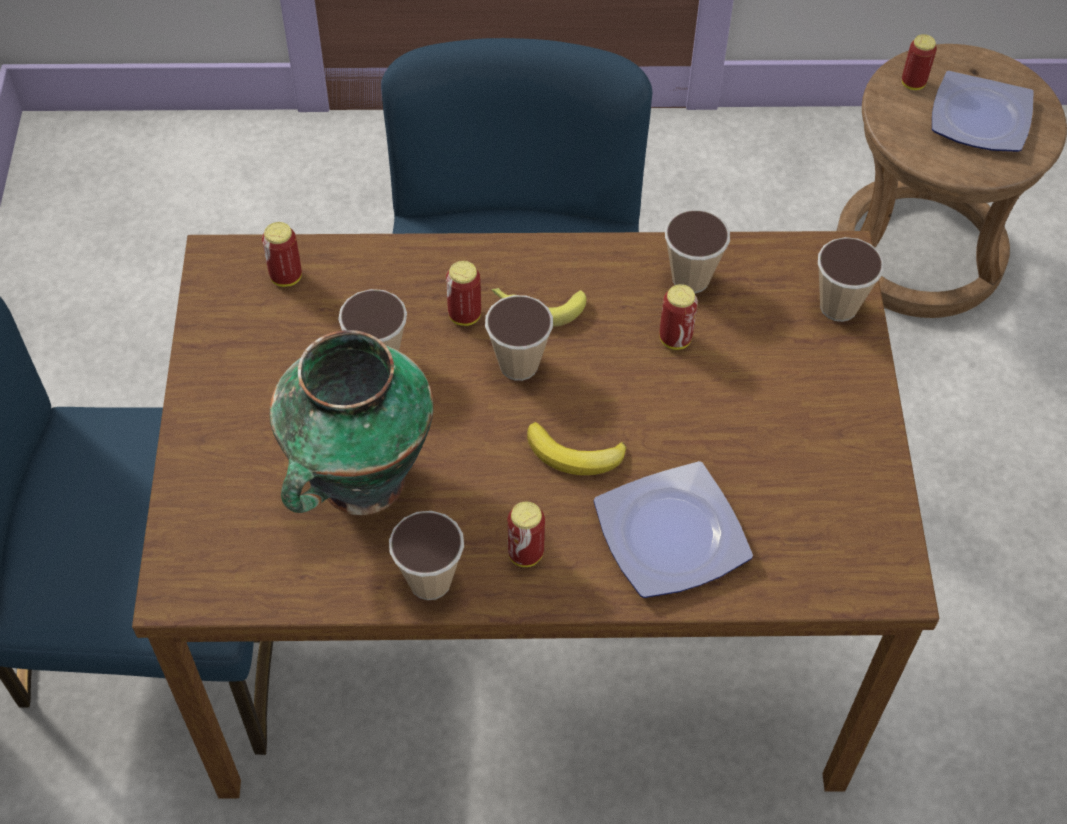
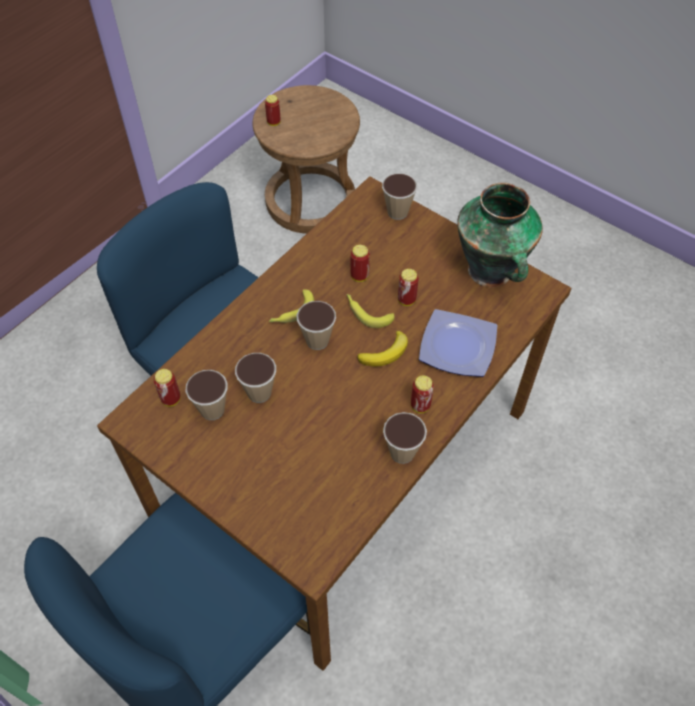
camera: 50 degrees left, 0 degrees up
vase [269,330,434,515] -> vase moved to [457,183,543,287]
can [446,261,481,326] -> can moved to [398,269,419,306]
cup [665,210,730,293] -> cup moved to [185,370,228,420]
plate [932,71,1034,152] -> none
none -> banana [346,294,395,328]

